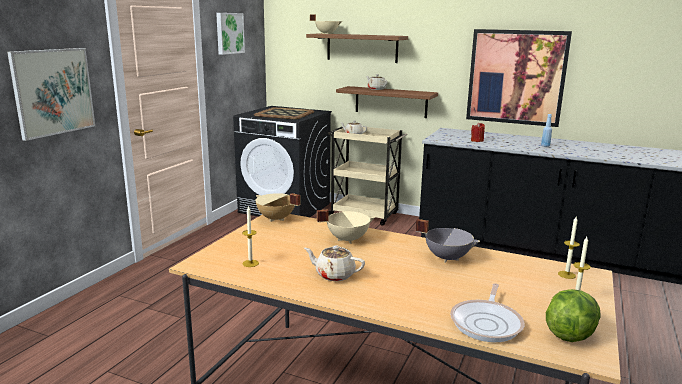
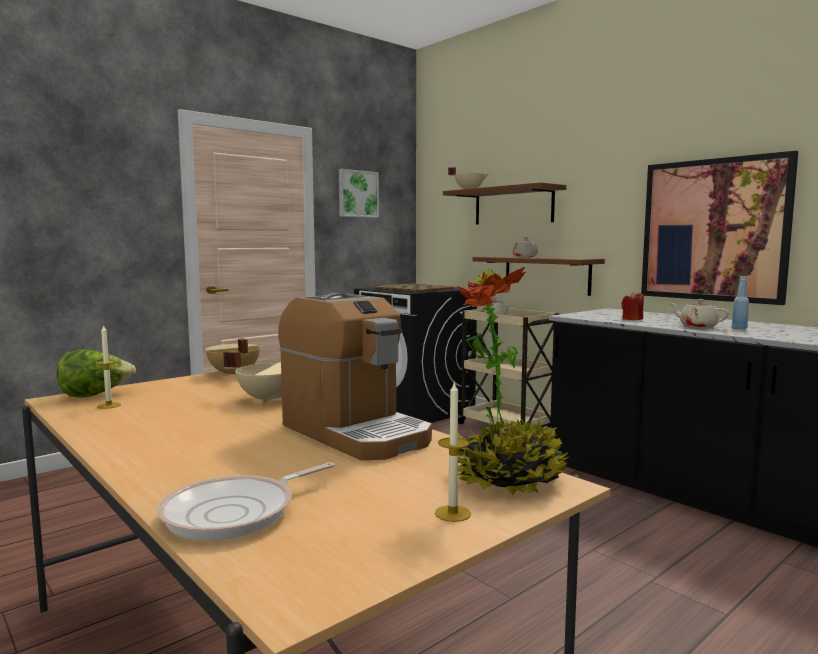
camera: 25 degrees right, 10 degrees down
picture [7,48,95,141] -> none
beige teapot [304,245,365,281] -> beige teapot moved to [670,299,729,328]
grey cooking pot [416,219,480,263] -> coffee machine [278,293,432,460]
lettuce [546,289,601,342] -> lettuce moved to [57,349,136,398]
candle [558,217,580,279] -> potted plant [458,267,570,496]

